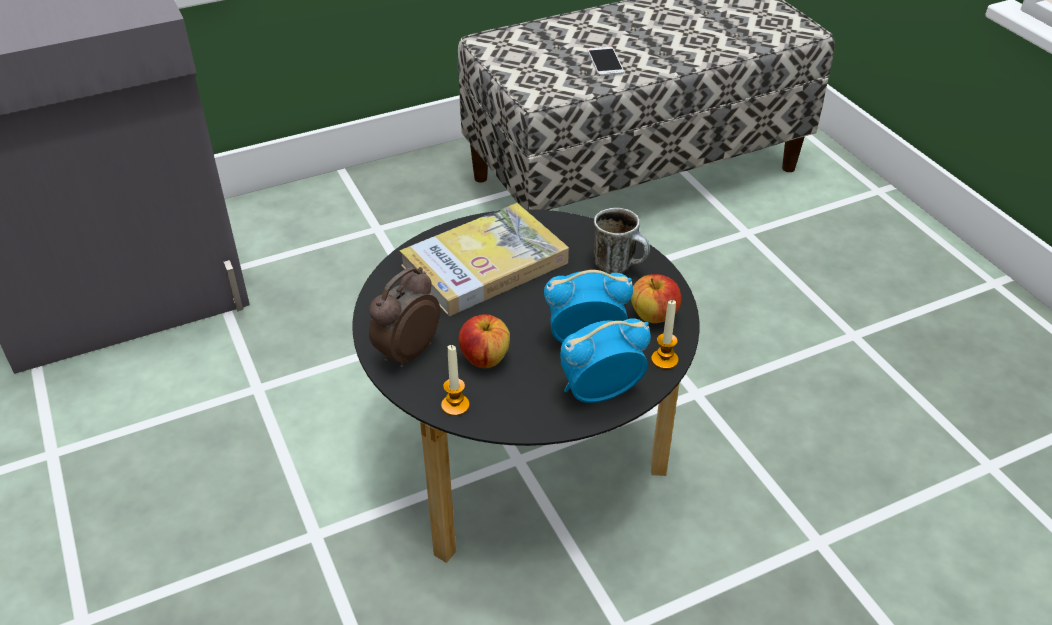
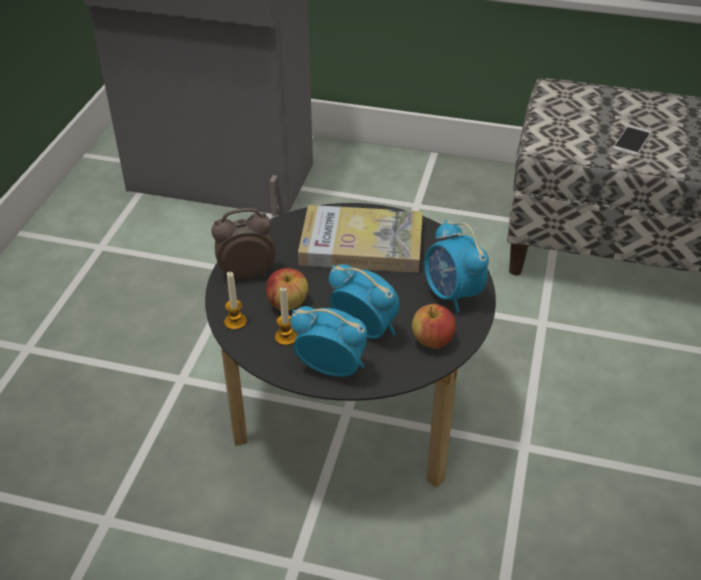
camera: 40 degrees right, 0 degrees up
mug [594,208,650,274] -> alarm clock [424,220,489,313]
candle [651,300,679,370] -> candle moved to [275,287,297,346]

